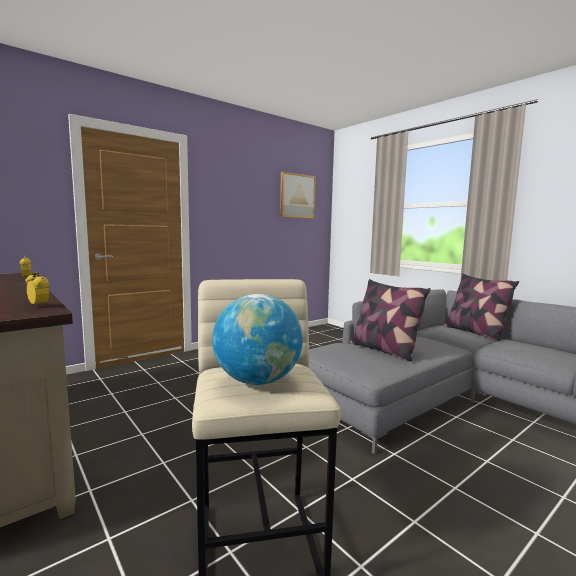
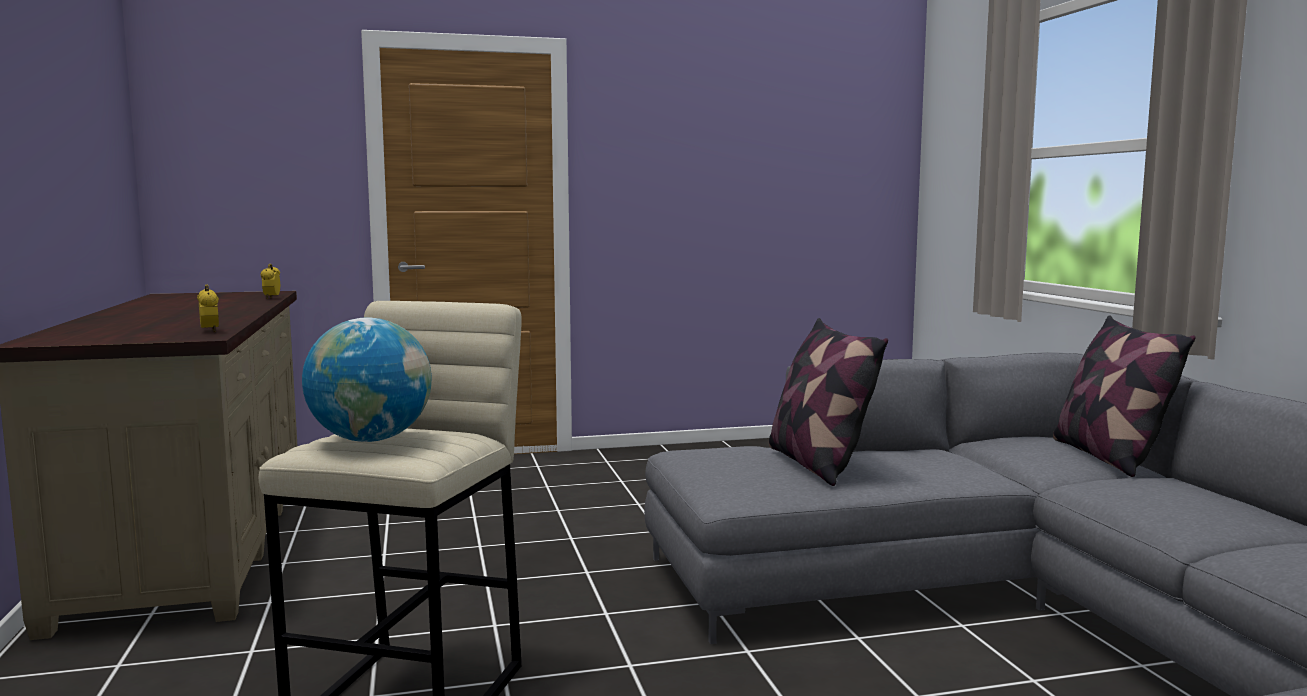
camera: 25 degrees right, 0 degrees up
picture [280,172,316,219] -> none

